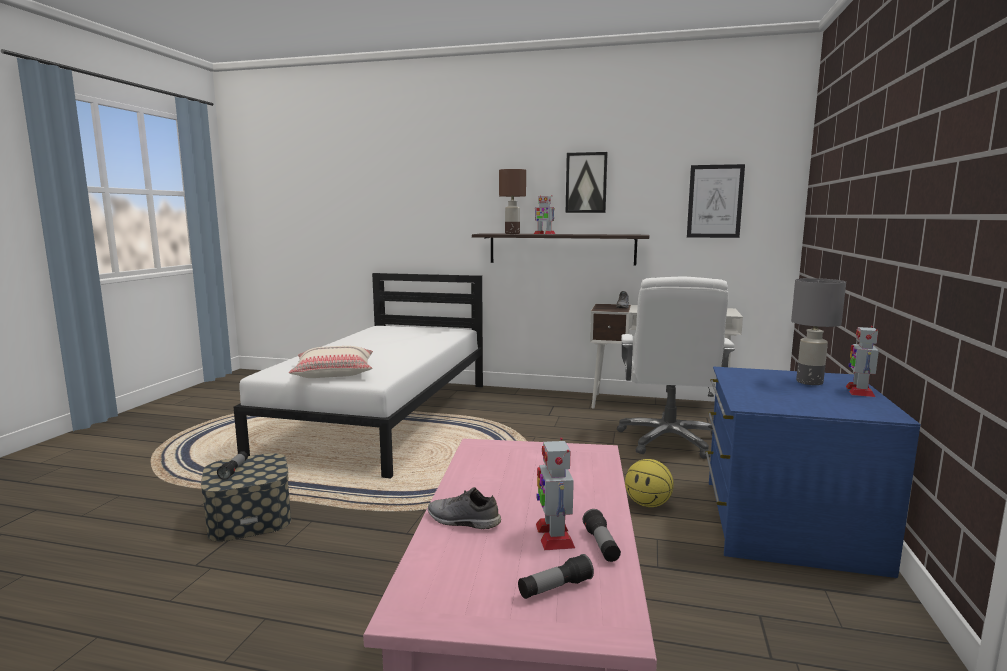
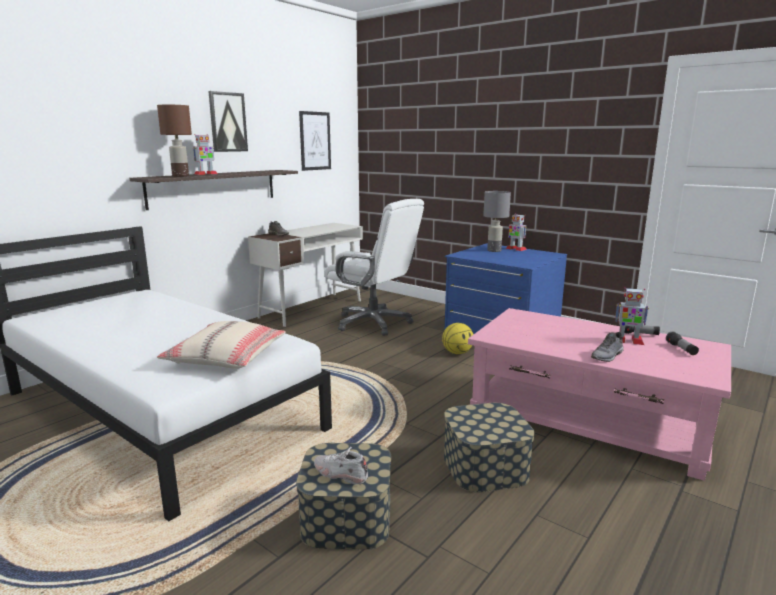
camera: 65 degrees left, 5 degrees up
flashlight [217,451,248,480] -> white shoe [314,446,368,484]
none -> storage box [444,403,535,492]

